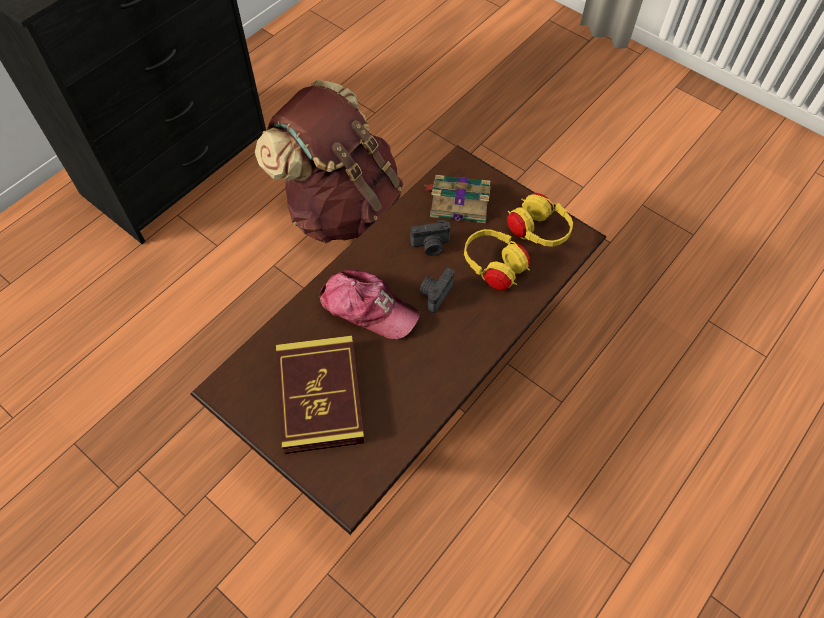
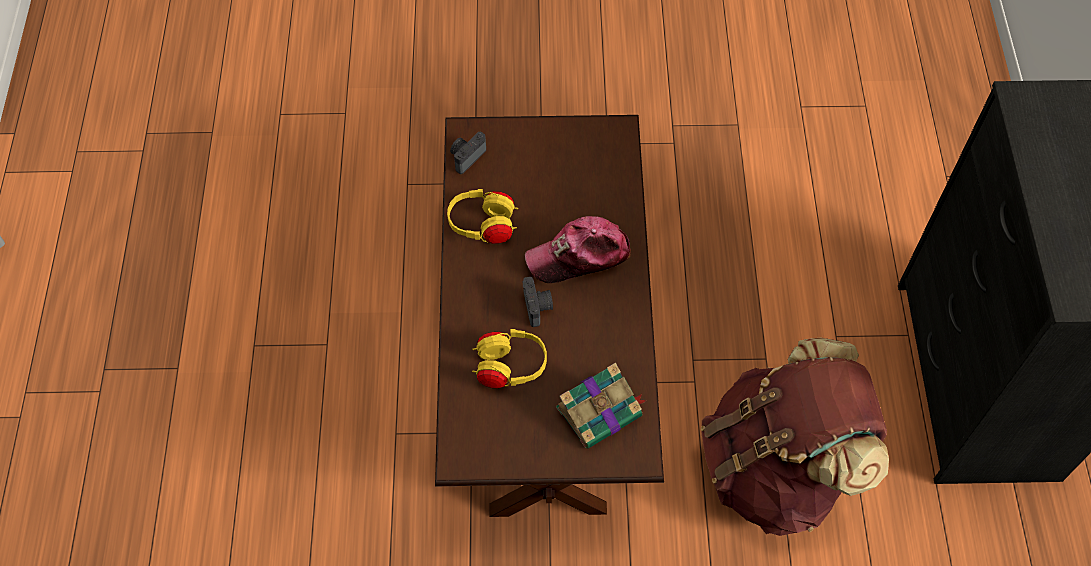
camera: 140 degrees right, 0 degrees up
book [276,335,365,454] -> none
camera [411,220,451,256] -> camera moved to [450,132,486,174]
yellow headphones [507,193,573,247] -> yellow headphones moved to [447,189,518,244]

